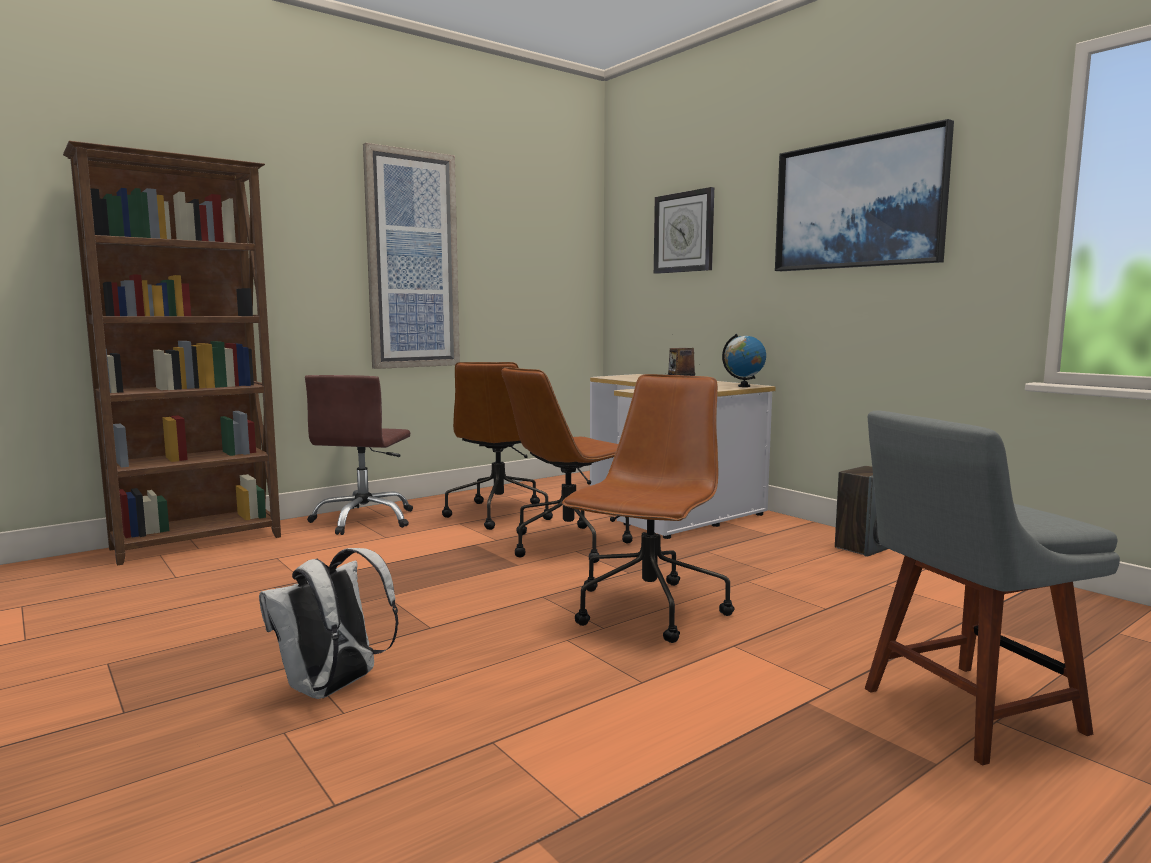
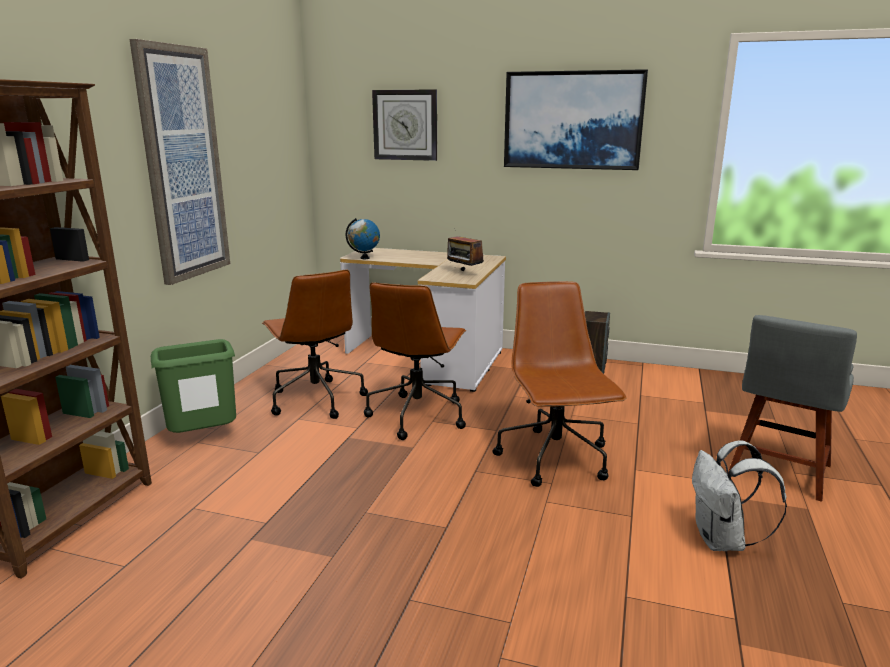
camera: 35 degrees left, 10 degrees up
white backpack [259,548,399,699] -> white backpack moved to [692,440,787,551]
brown office chair [305,375,413,535] -> green trash can [151,339,236,433]
globe [722,334,766,387] -> globe moved to [346,218,380,259]

